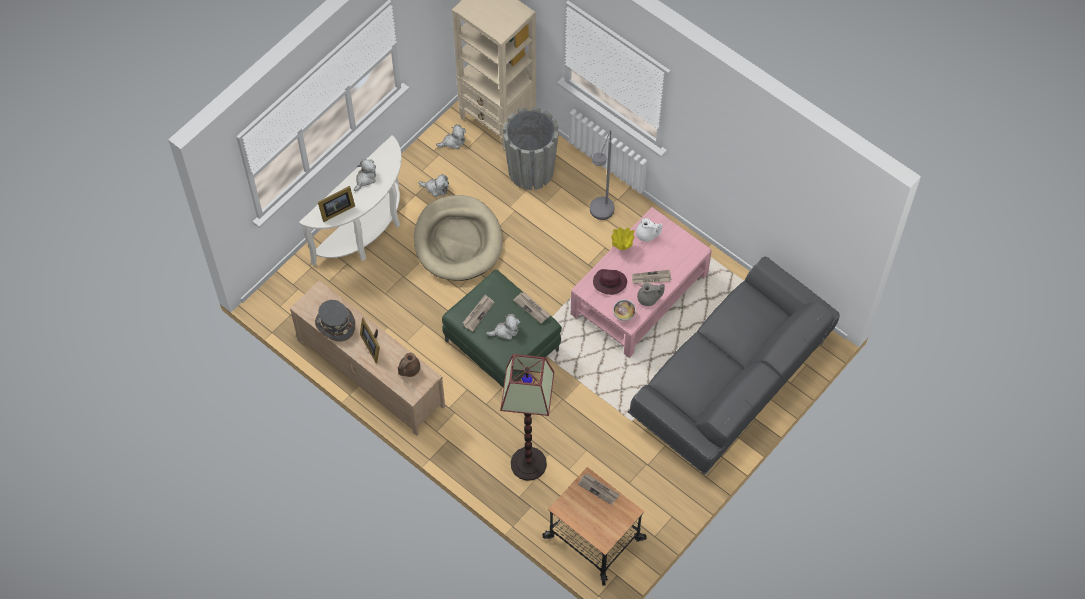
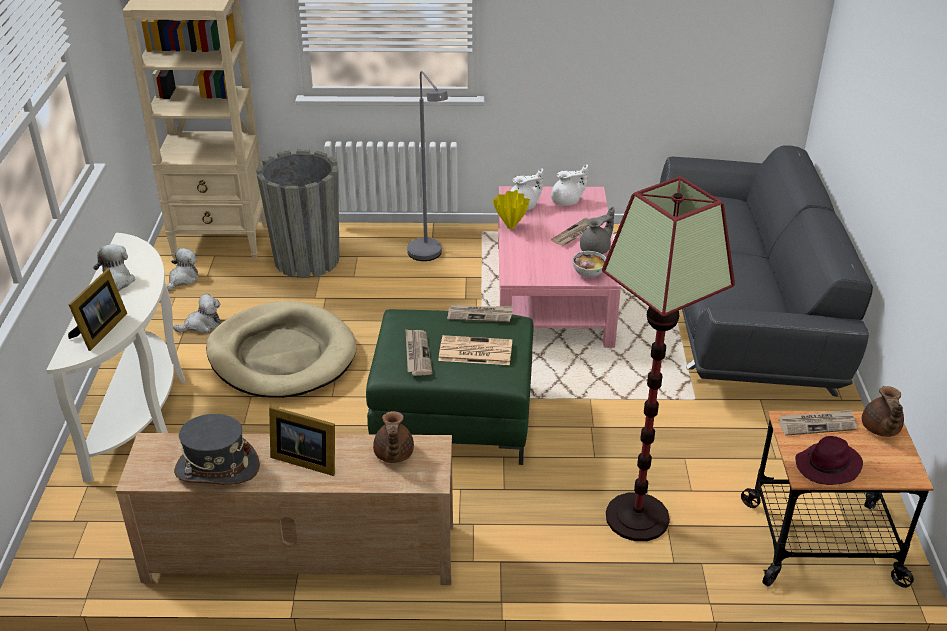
camera: 40 degrees left, 25 degrees down
plush toy [486,314,520,340] -> newspaper [438,335,512,365]
purple hat [593,269,627,295] -> purple hat moved to [795,436,863,485]
none -> white teapot [551,164,588,206]
none -> brown teapot [862,386,904,437]

